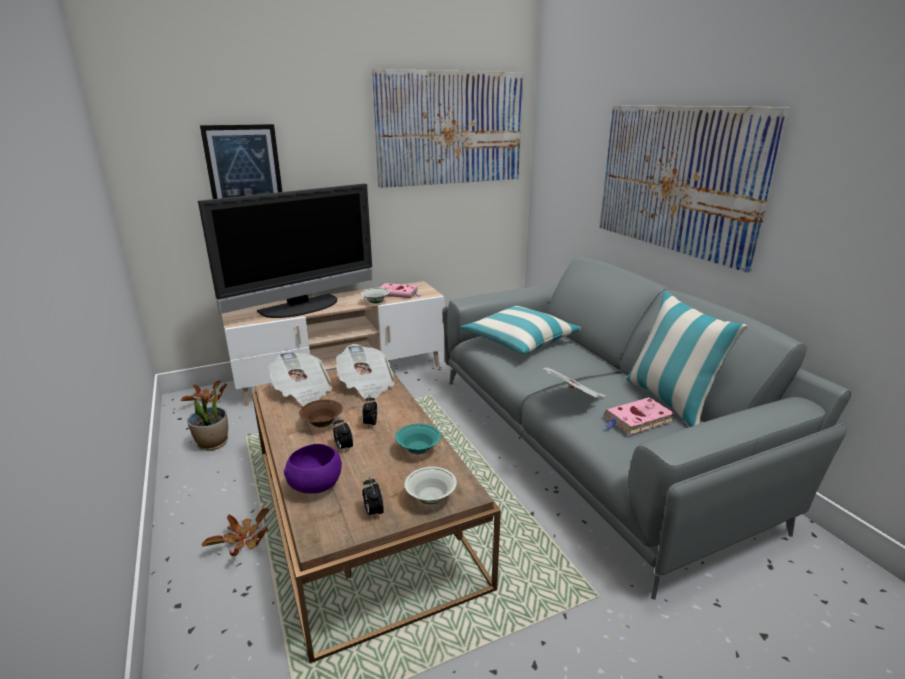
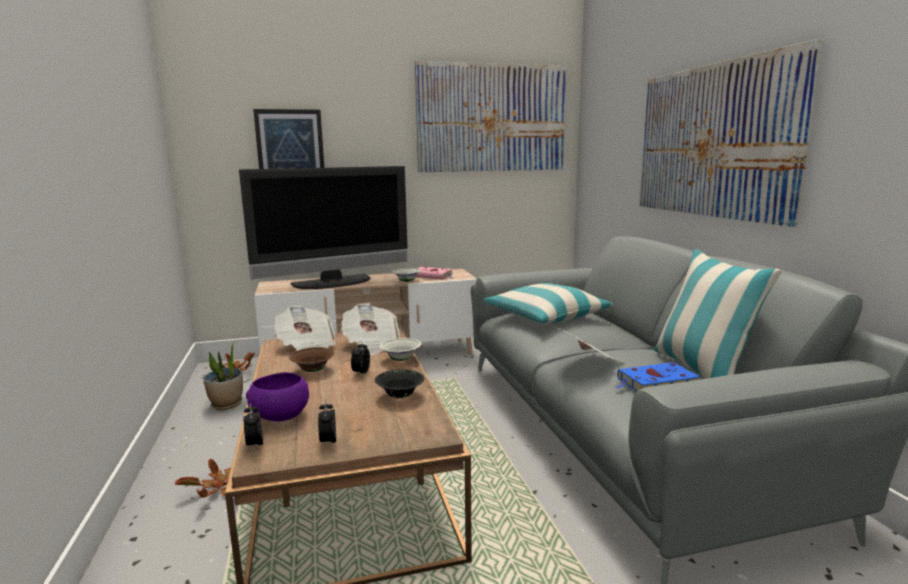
camera: 10 degrees right, 10 degrees down
alarm clock [333,417,353,452] -> alarm clock moved to [243,403,263,451]
turquoise bowl [395,423,441,454] -> black bowl [375,369,424,398]
white bowl [405,467,457,504] -> white bowl moved to [379,338,421,361]
pink book [605,398,675,435] -> blue book [614,362,700,391]

